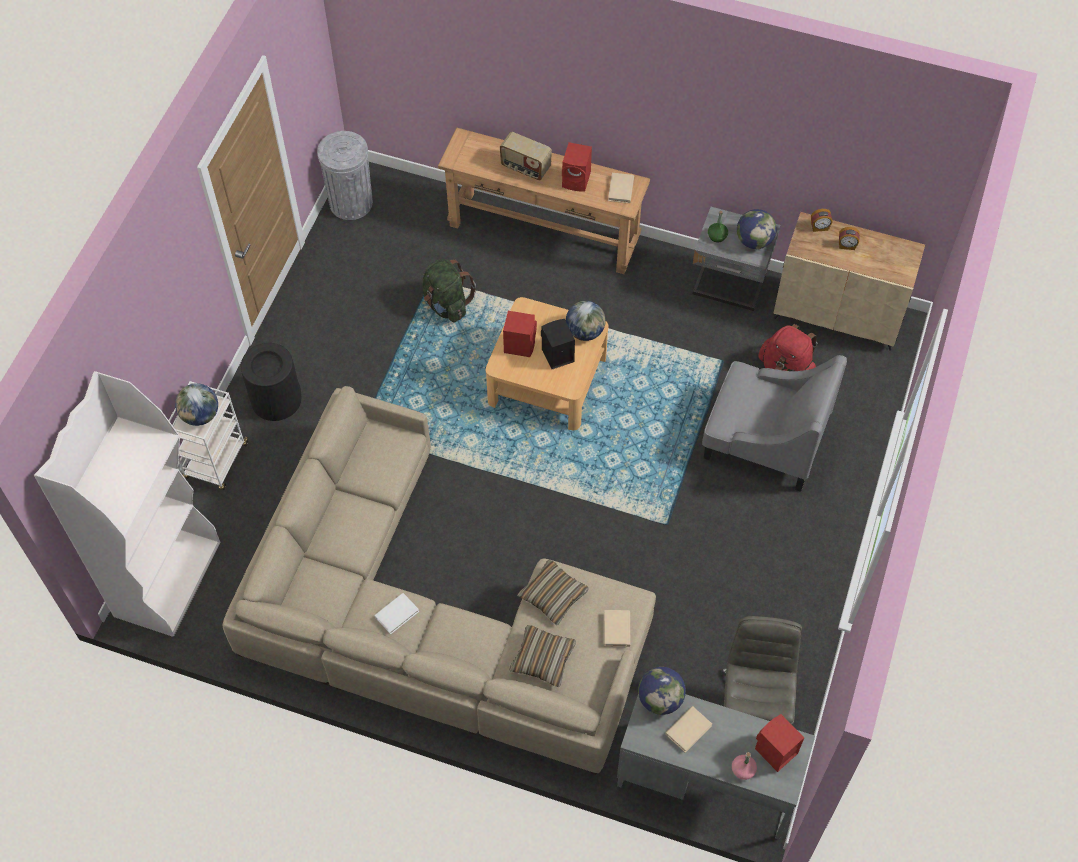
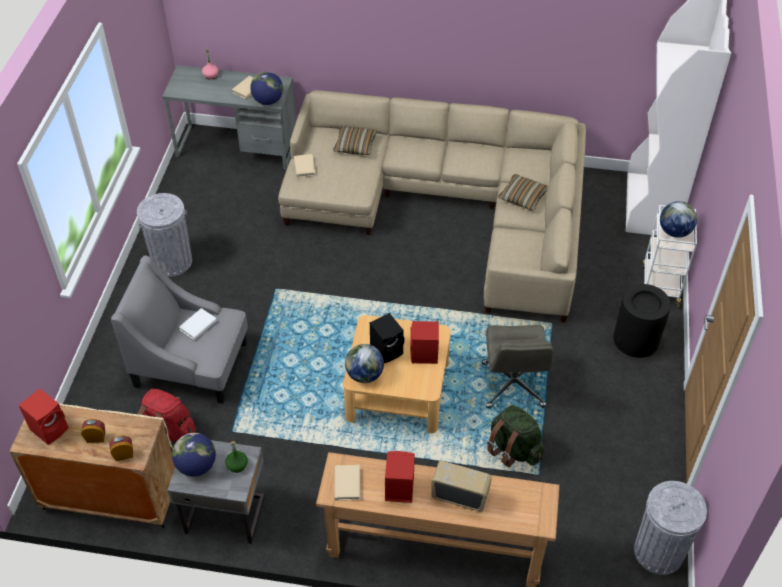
camera: 170 degrees right, 10 degrees down
white book [374,593,419,634] -> white book moved to [179,308,217,340]
pillow [517,560,589,625] -> pillow moved to [498,174,548,210]
grey office chair [722,616,802,725] -> grey office chair moved to [482,325,553,409]
red speaker [755,714,805,772] -> red speaker moved to [19,388,69,445]
none -> grey trash can [137,193,192,277]

